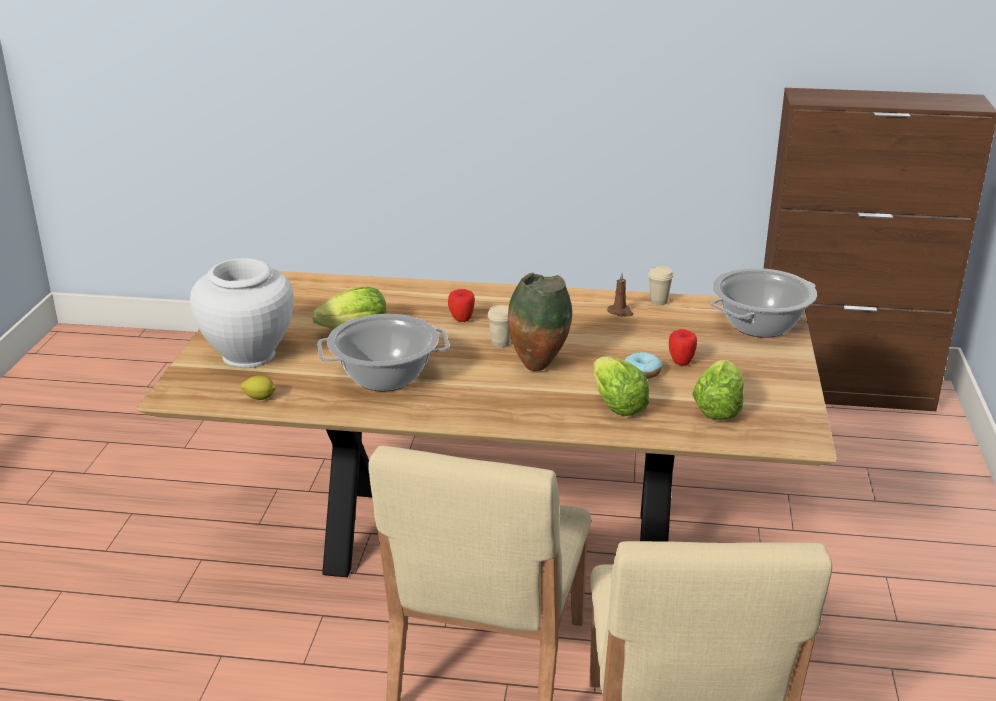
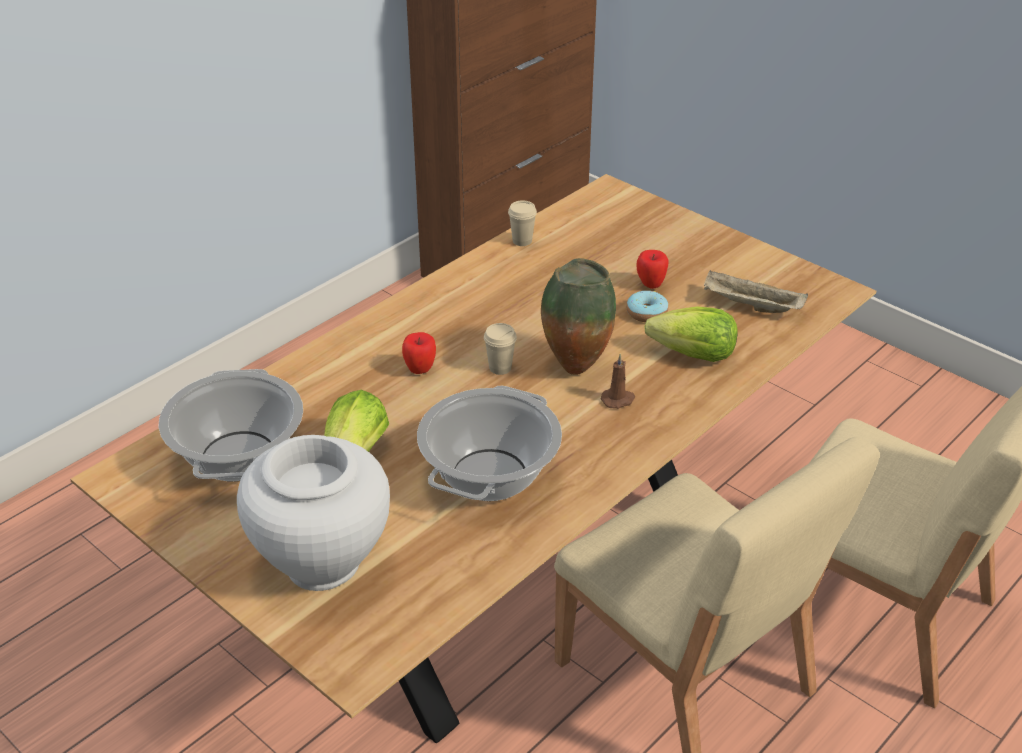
camera: 55 degrees left, 10 degrees up
lemon [241,375,276,400] -> none
brown candle [607,273,633,316] -> brown candle moved to [601,354,635,409]
lettuce [692,360,744,420] -> beige tray [704,270,808,313]
cooking pot [710,268,817,338] -> cooking pot moved to [158,369,303,482]

